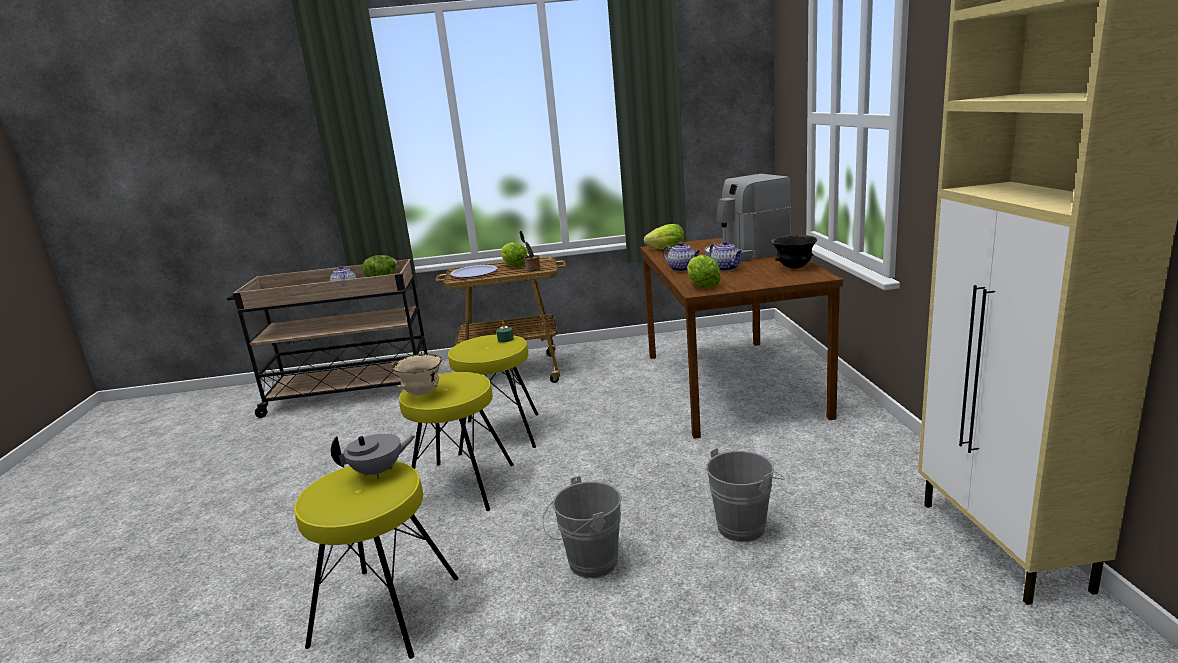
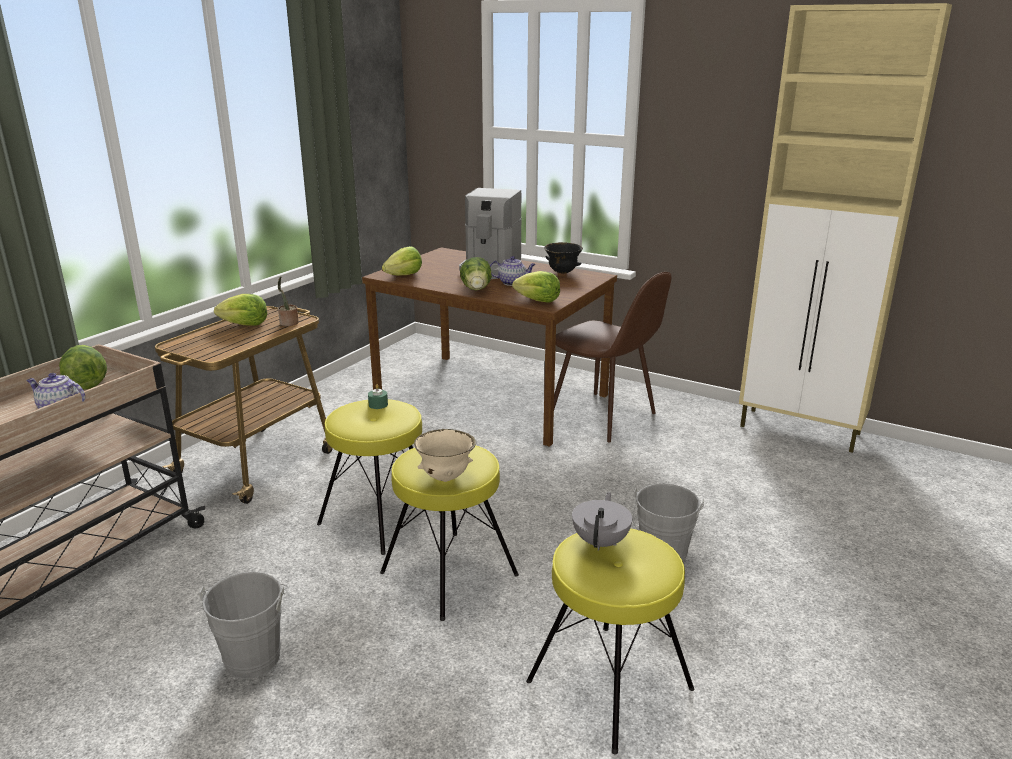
camera: 55 degrees left, 5 degrees up
plate [450,265,497,278] -> none
teapot [663,242,701,272] -> lettuce [460,257,492,290]
grey bucket [706,448,785,542] -> grey bucket moved to [199,572,288,679]
none -> brown chair [554,272,671,443]

